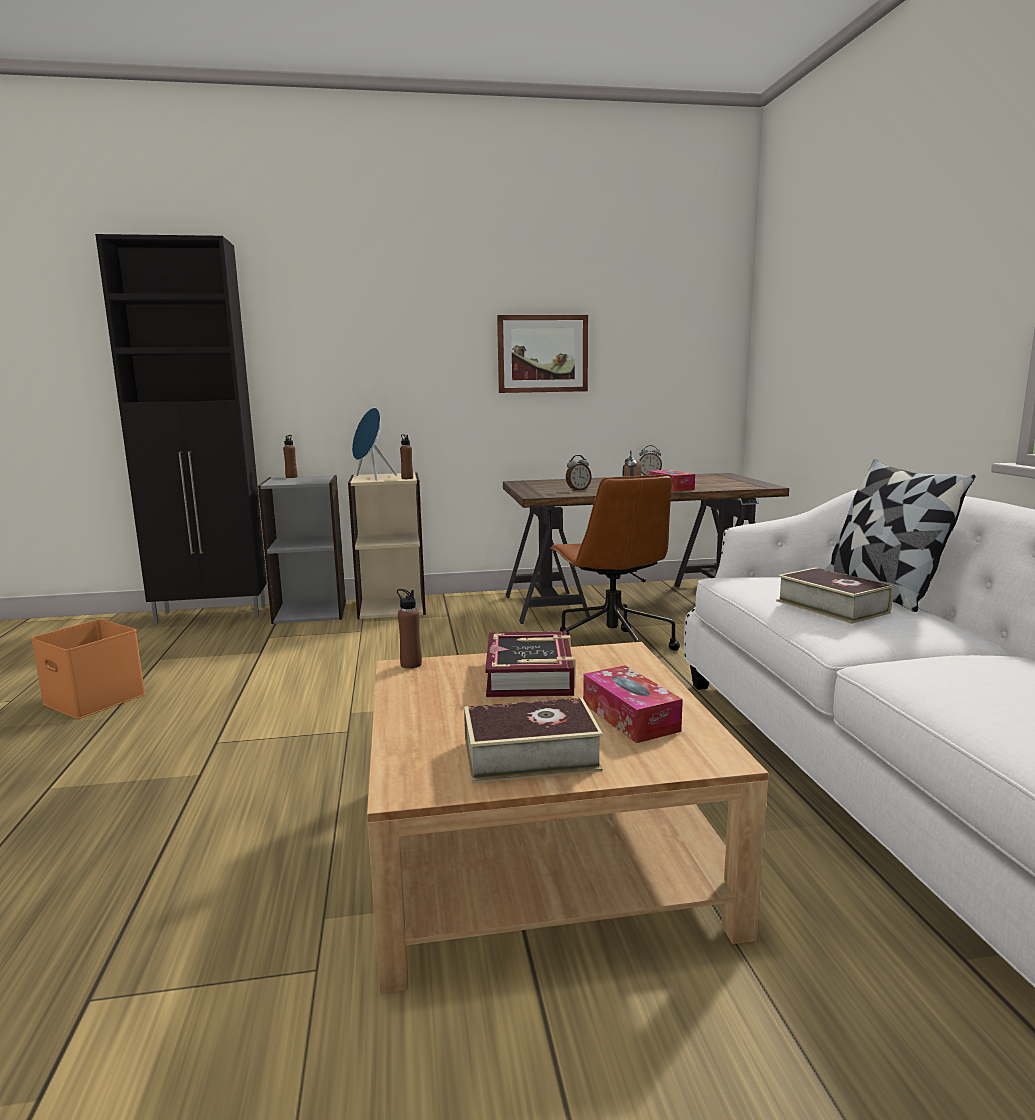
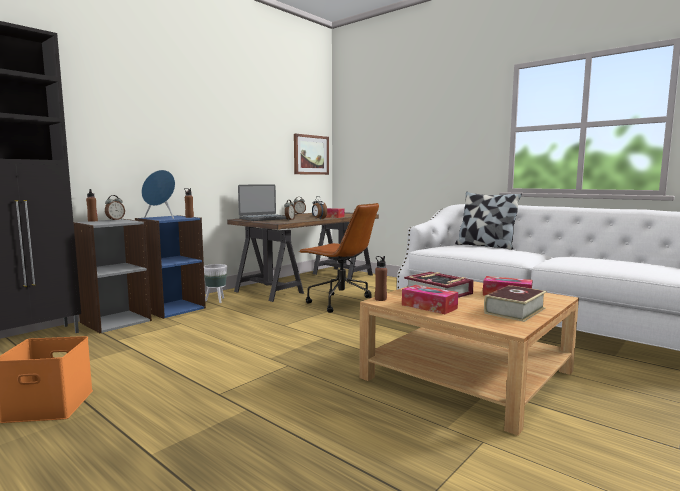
camera: 40 degrees left, 5 degrees down
beige bookcase [348,473,426,619] -> blue bookcase [135,215,206,319]
picture [497,315,588,393] -> picture moved to [294,134,329,175]
book [776,567,893,624] -> none
none -> alarm clock [105,195,125,220]
none -> white planter [204,264,227,303]
none -> laptop [238,184,287,221]
none -> tissue box [402,285,458,314]

